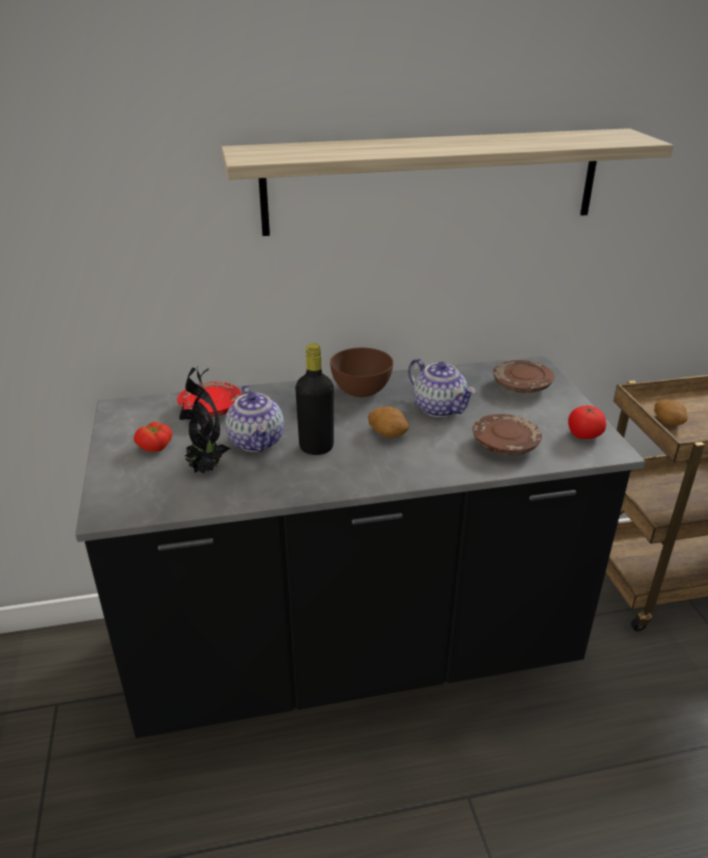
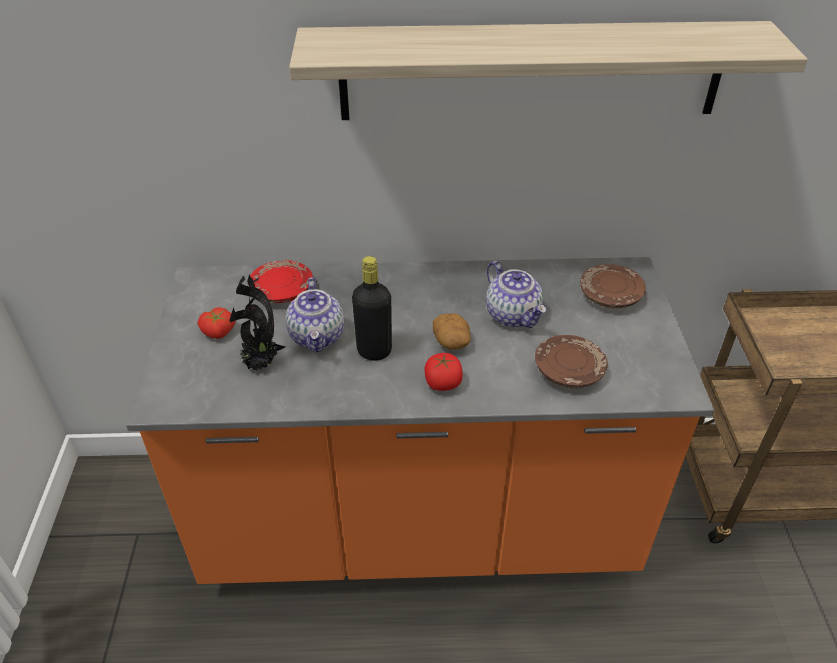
camera: 10 degrees right, 10 degrees up
black counter [75,356,645,738] -> orange counter [126,257,714,584]
brown bowl [330,348,393,397] -> none
tomato [568,406,606,439] -> tomato moved to [424,353,463,391]
potato [654,400,687,426] -> none

